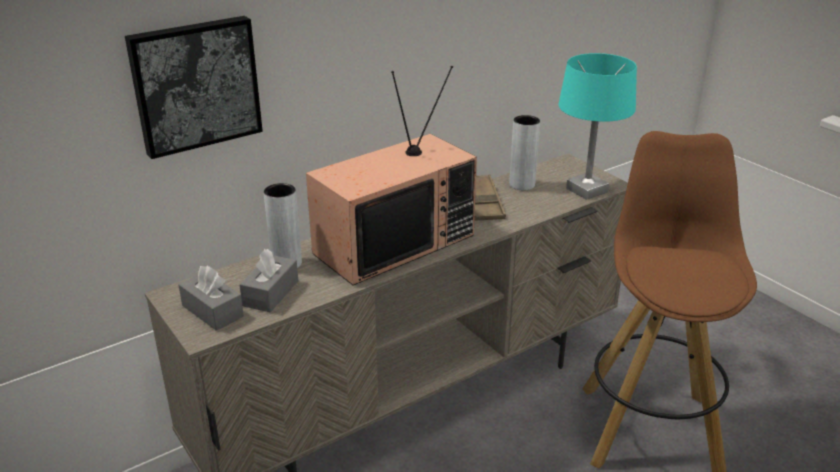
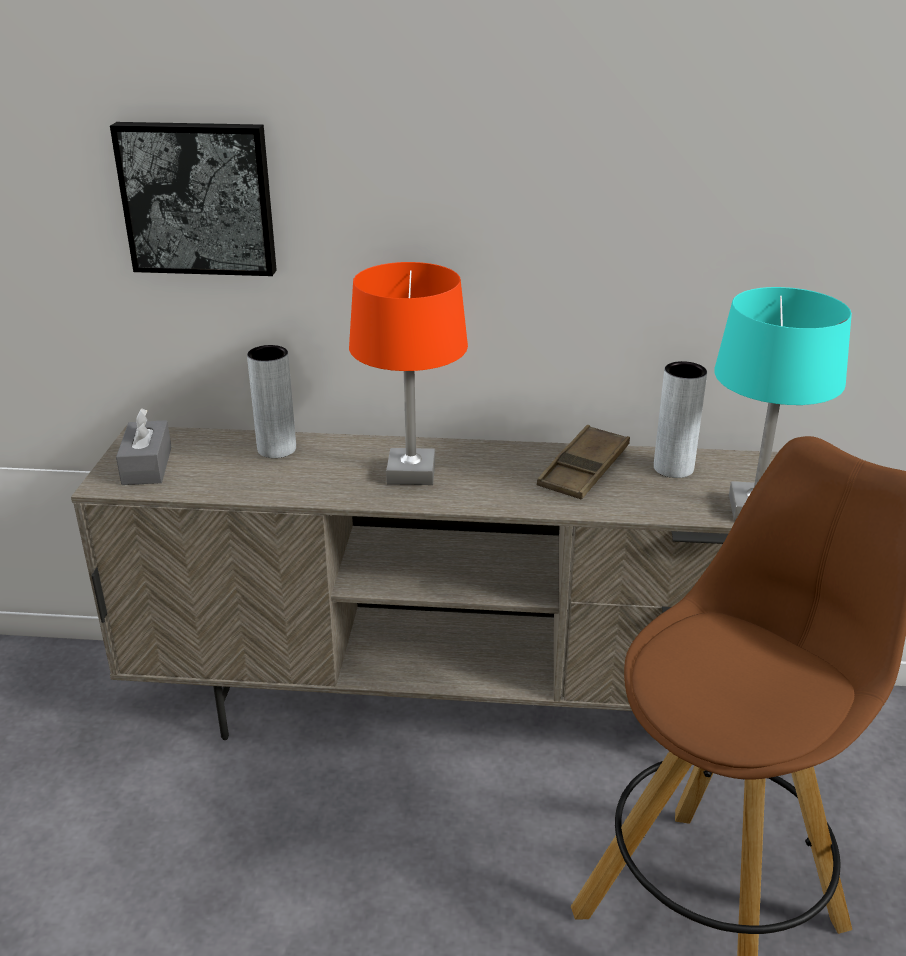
camera: 40 degrees right, 0 degrees up
grey tissue box [240,249,298,312] -> none
television [306,66,477,285] -> orange table lamp [349,262,468,485]

